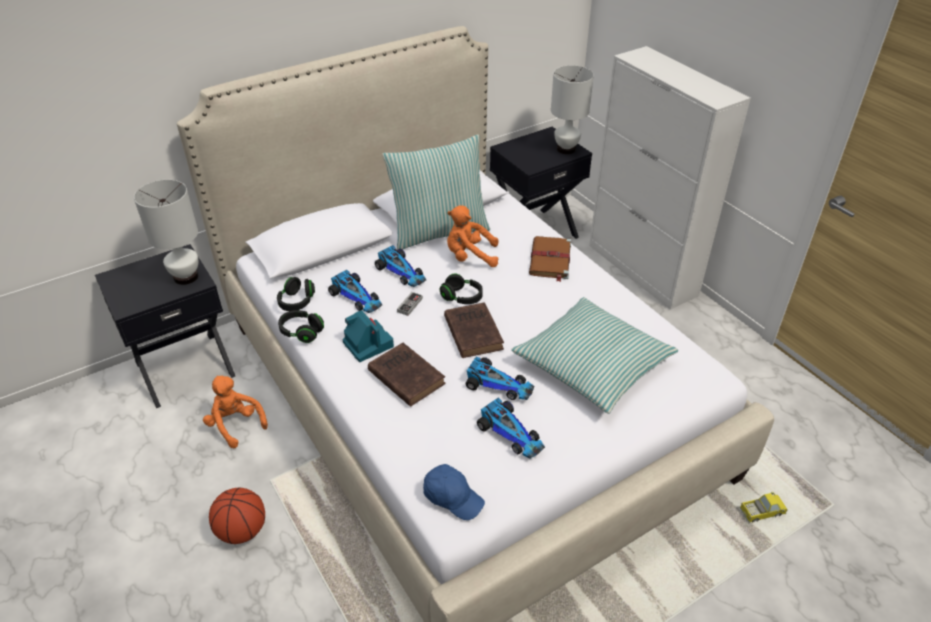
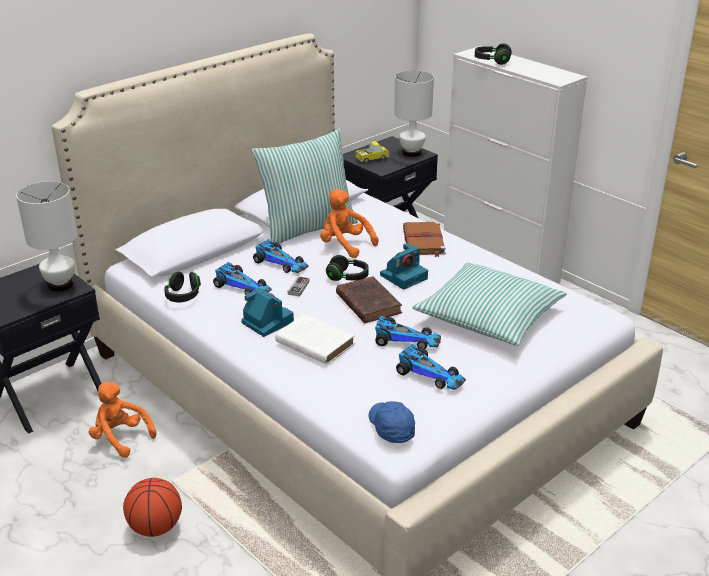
camera: 10 degrees left, 10 degrees down
black headphones [278,310,324,343] -> black headphones moved to [475,43,512,65]
brown book [368,343,446,407] -> white book [275,314,355,365]
blue cap [423,464,485,520] -> blue cap turned 135 degrees counterclockwise [369,401,415,443]
orange plush toy [447,205,498,267] -> orange plush toy turned 45 degrees clockwise [320,189,379,258]
toy truck [740,492,788,523] -> toy truck moved to [356,141,389,163]
none -> camera [380,243,428,290]

